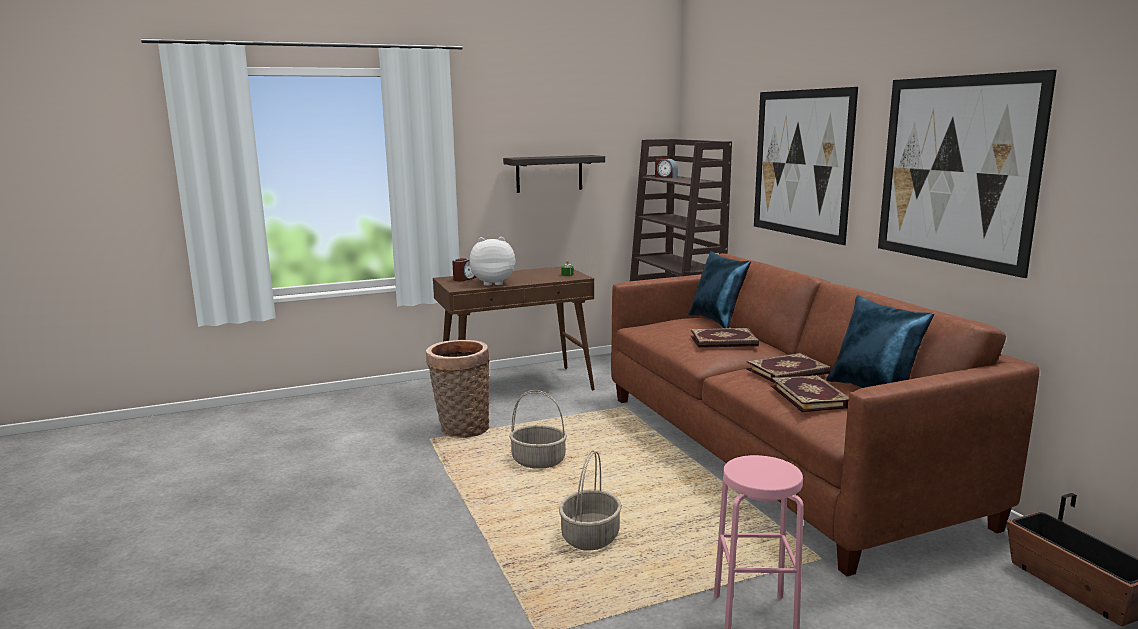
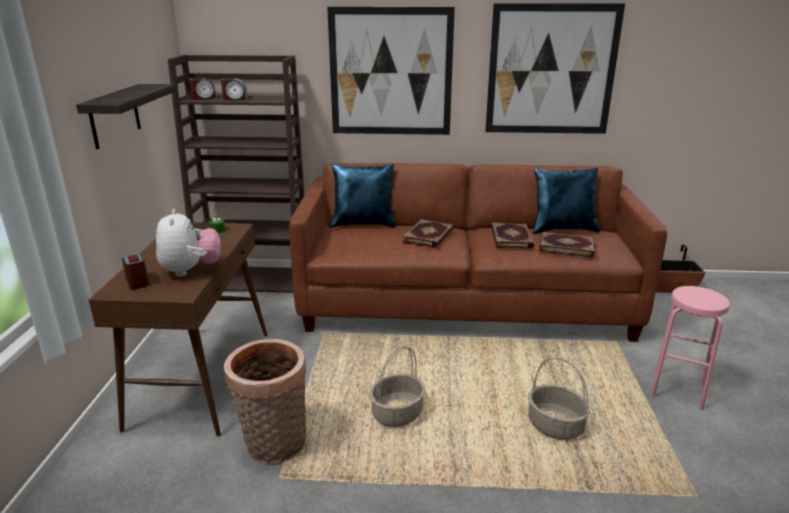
camera: 65 degrees left, 10 degrees up
plush toy [469,237,515,286] -> plush toy turned 150 degrees clockwise [156,209,221,277]
none -> alarm clock [221,78,248,100]

